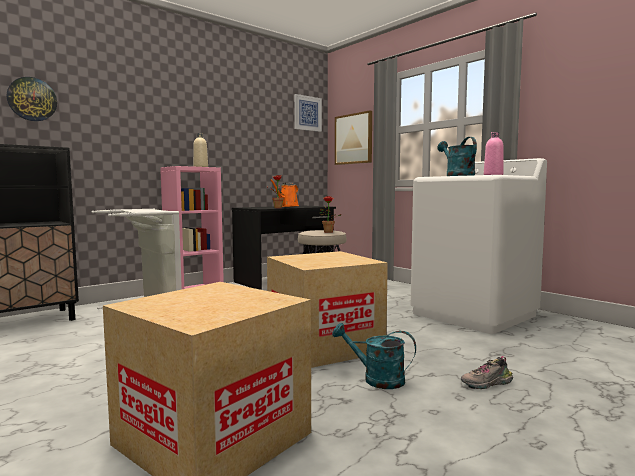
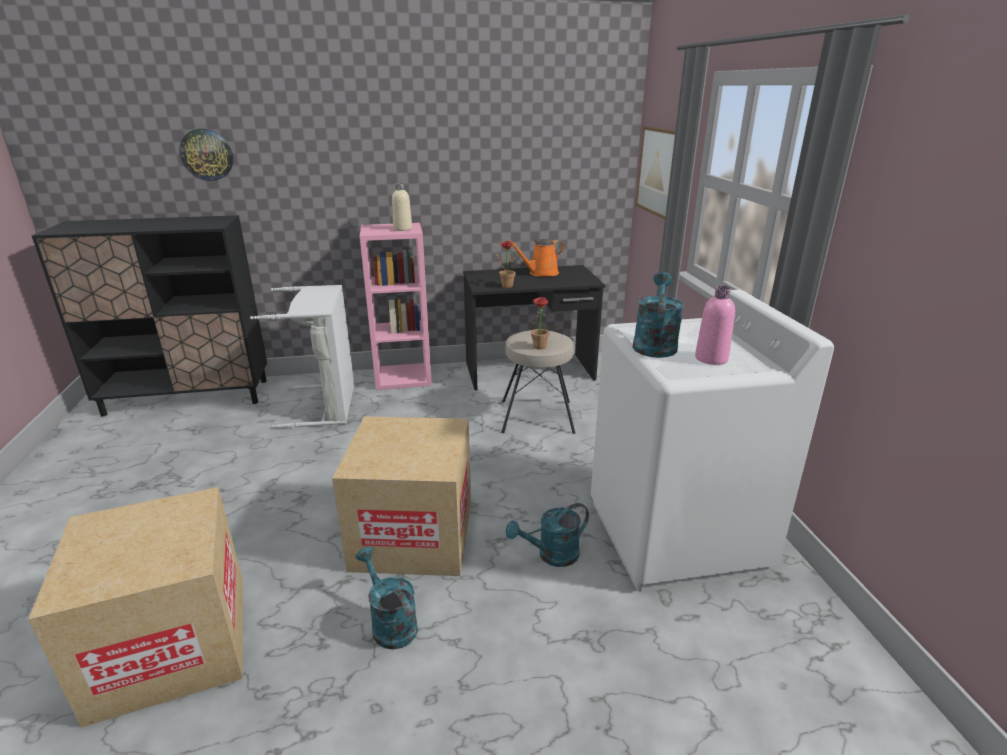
camera: 30 degrees right, 20 degrees up
picture [294,94,322,132] -> none
shoe [461,356,513,389] -> none
none -> turquoise watering can [506,503,589,567]

